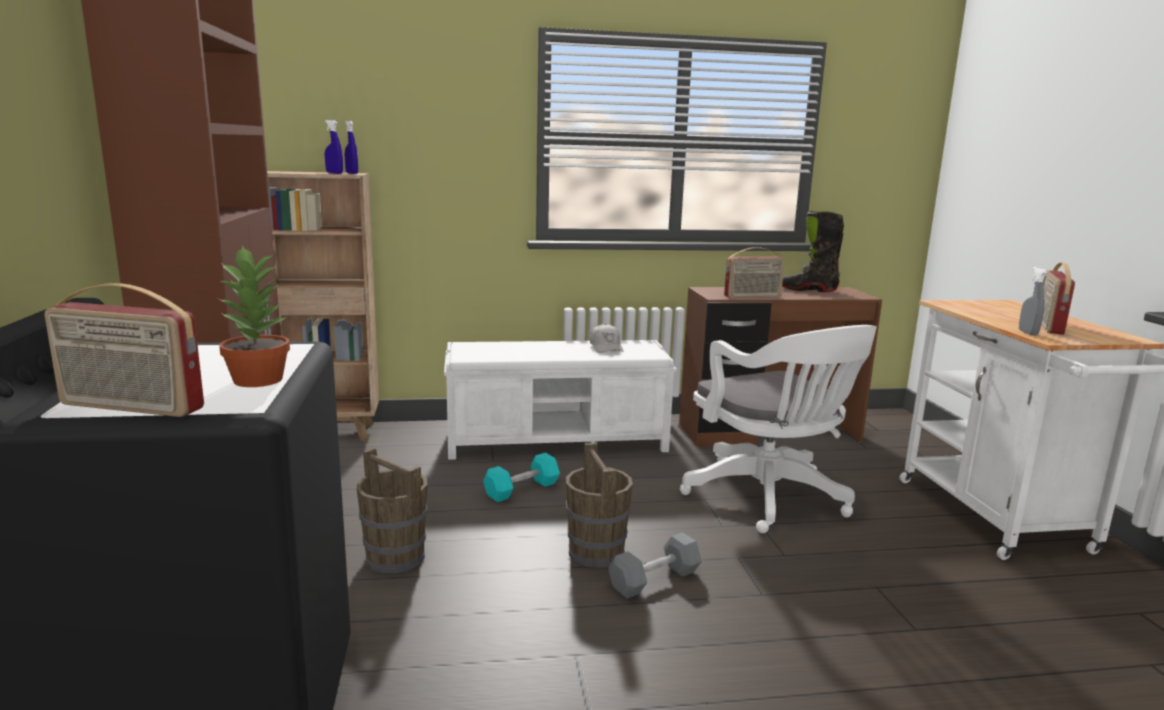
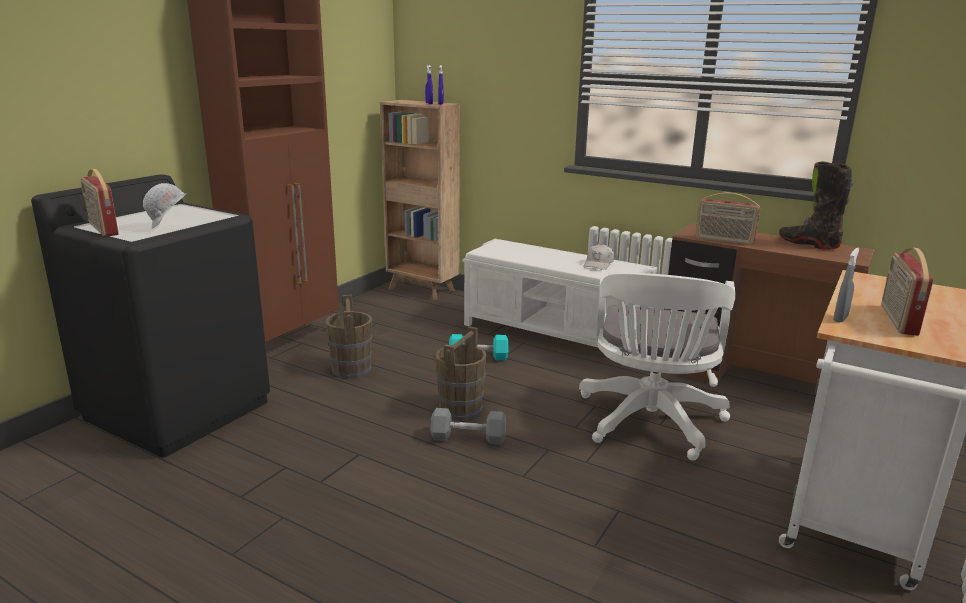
camera: 40 degrees right, 5 degrees up
potted plant [216,245,290,387] -> white hard hat [143,183,186,229]
radio [1041,262,1075,335] -> radio turned 45 degrees counterclockwise [881,247,933,336]

